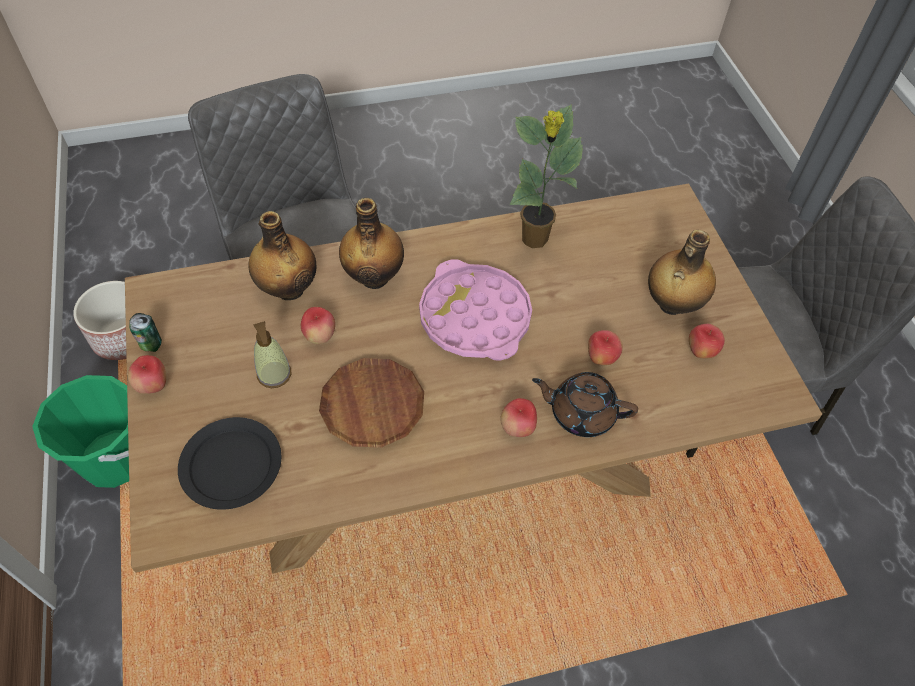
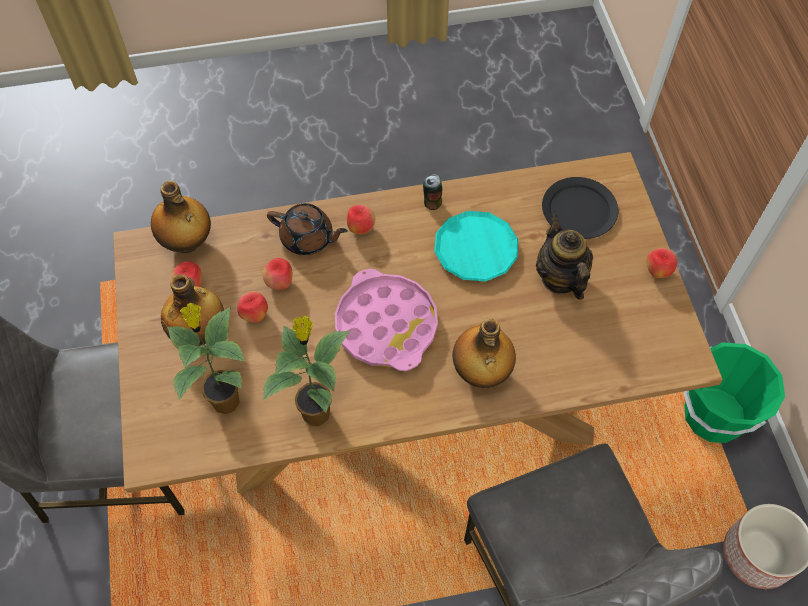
camera: 175 degrees left, 5 degrees up
can [129,313,162,352] -> can moved to [423,174,442,210]
bottle [248,211,316,300] -> bottle moved to [151,181,211,253]
soap dispenser [253,321,291,388] -> teapot [536,214,593,300]
apple [301,307,335,344] -> apple moved to [237,291,268,323]
brown plate [319,358,424,448] -> turquoise plate [434,211,518,281]
none -> potted plant [167,303,245,414]

